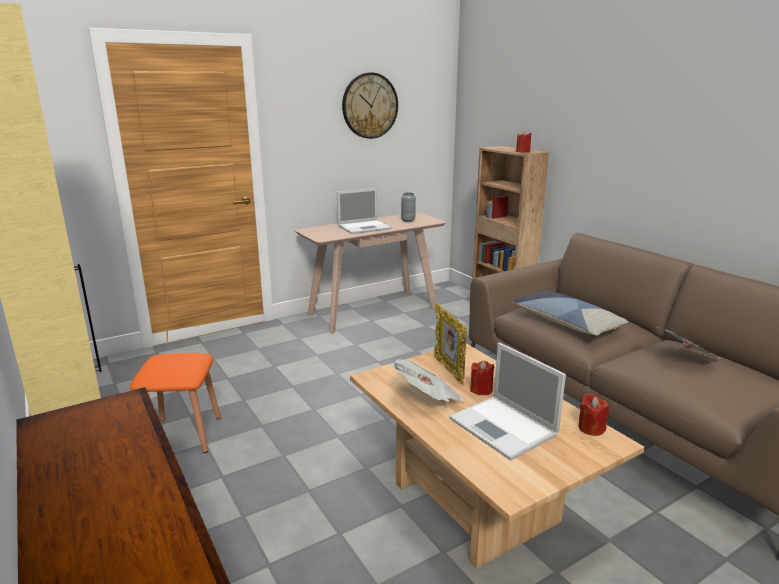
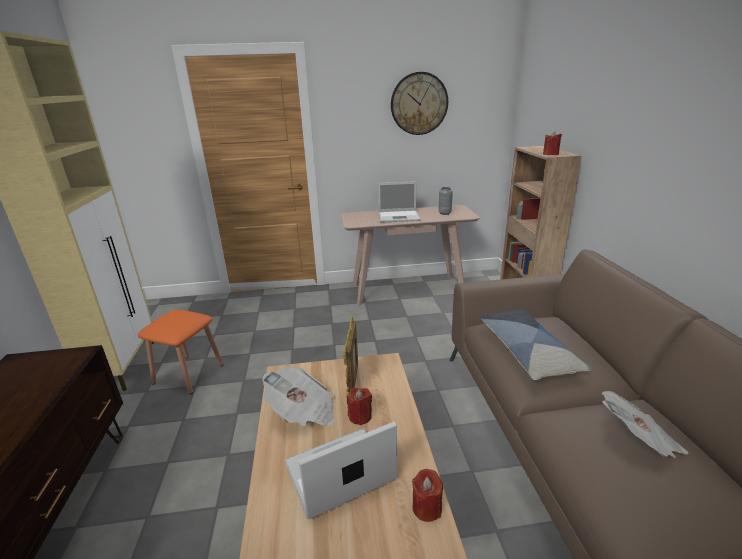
camera: 25 degrees right, 5 degrees up
laptop [449,343,566,460] -> laptop turned 75 degrees clockwise [285,422,397,520]

